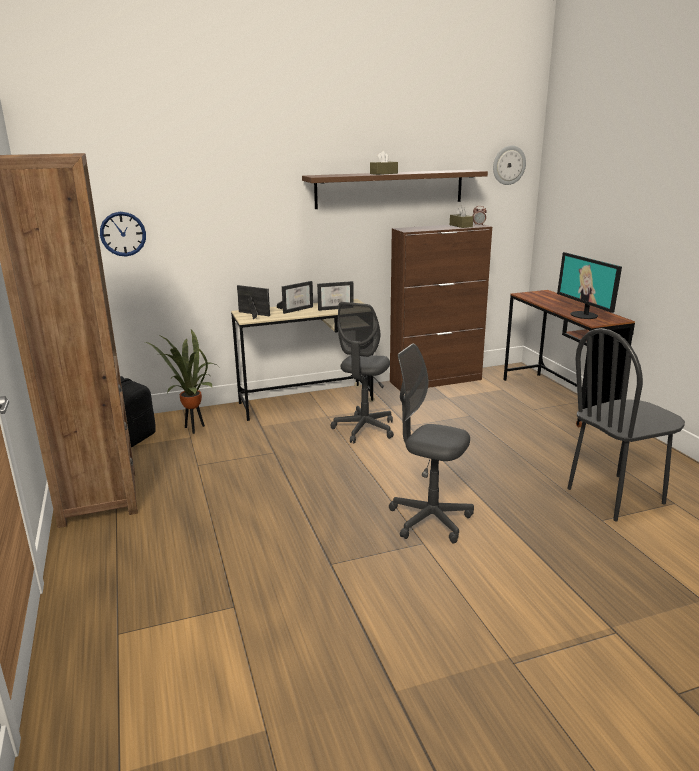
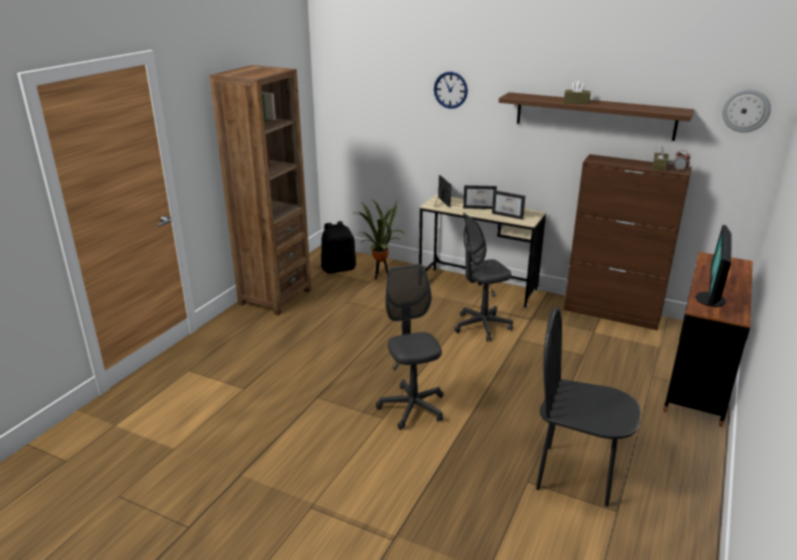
camera: 45 degrees right, 5 degrees up
wall clock [100,212,146,256] -> wall clock moved to [434,72,468,109]

